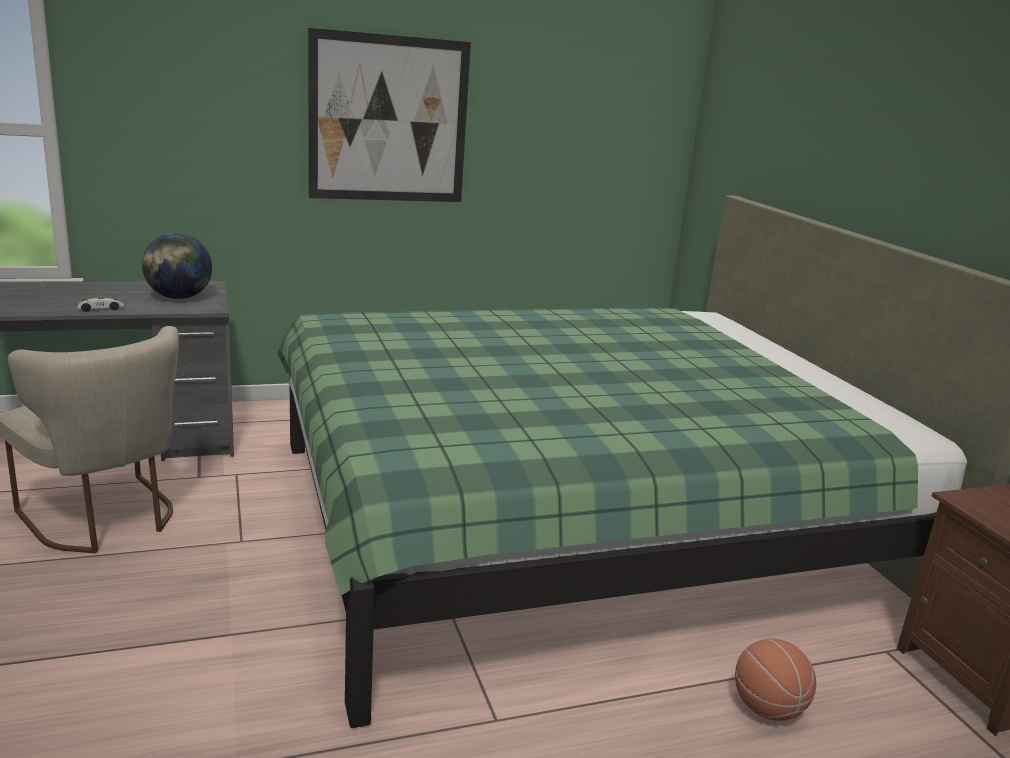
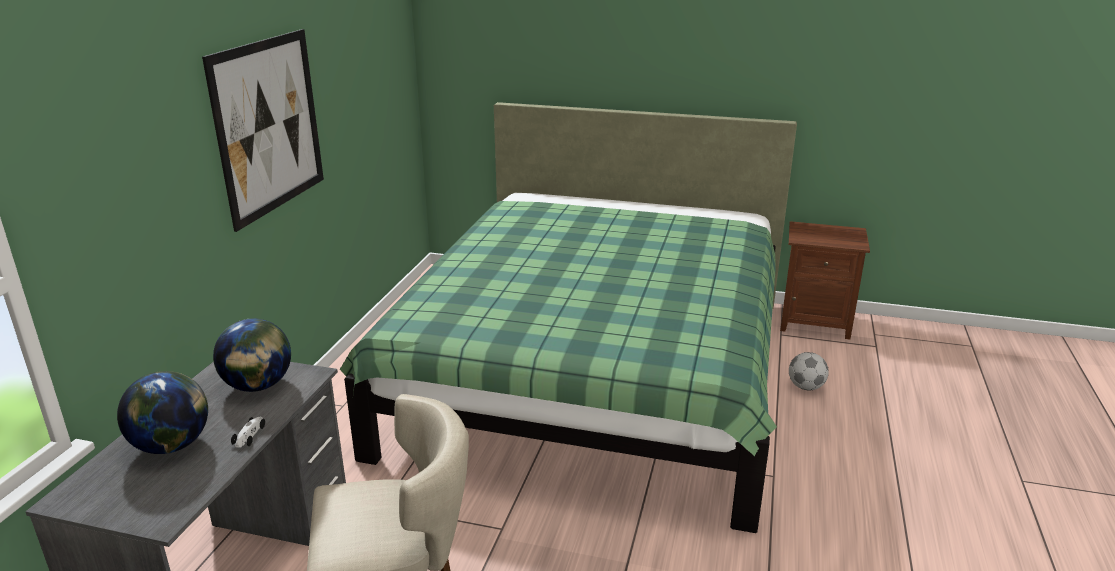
camera: 55 degrees left, 5 degrees up
basketball [735,638,816,721] -> football [789,352,829,391]
none -> globe [117,371,208,454]

